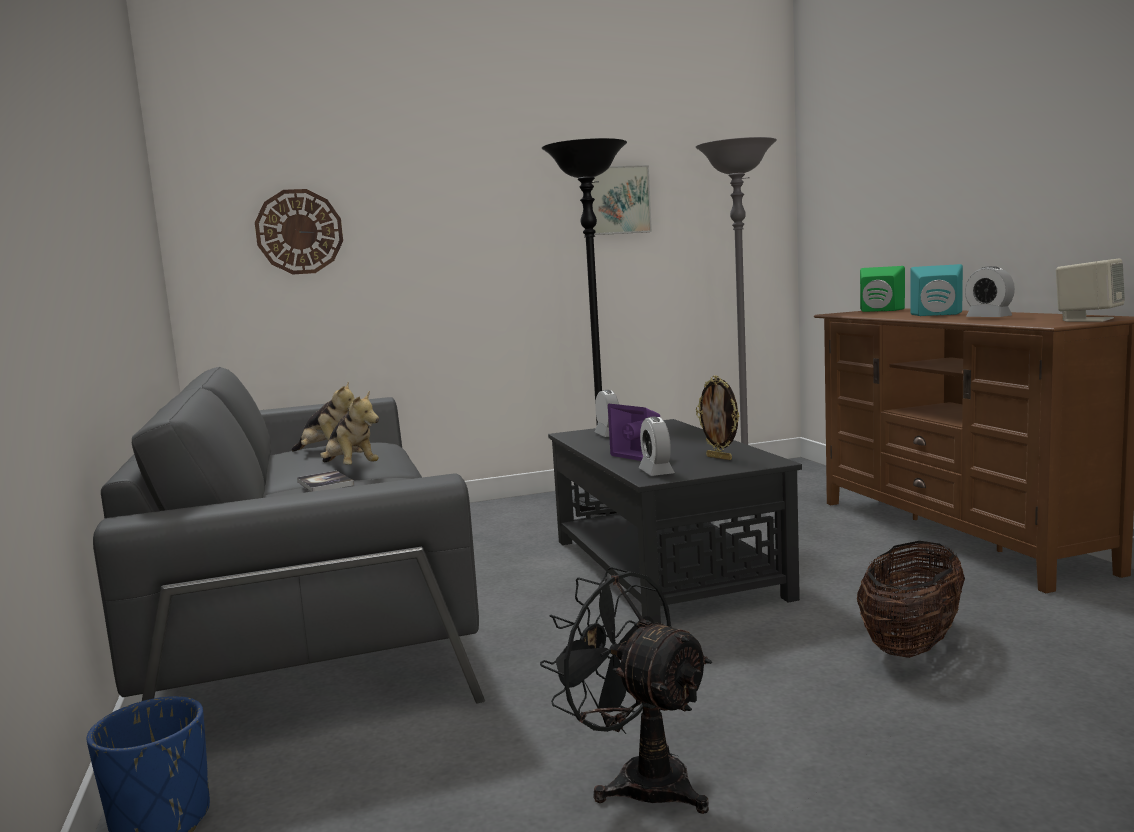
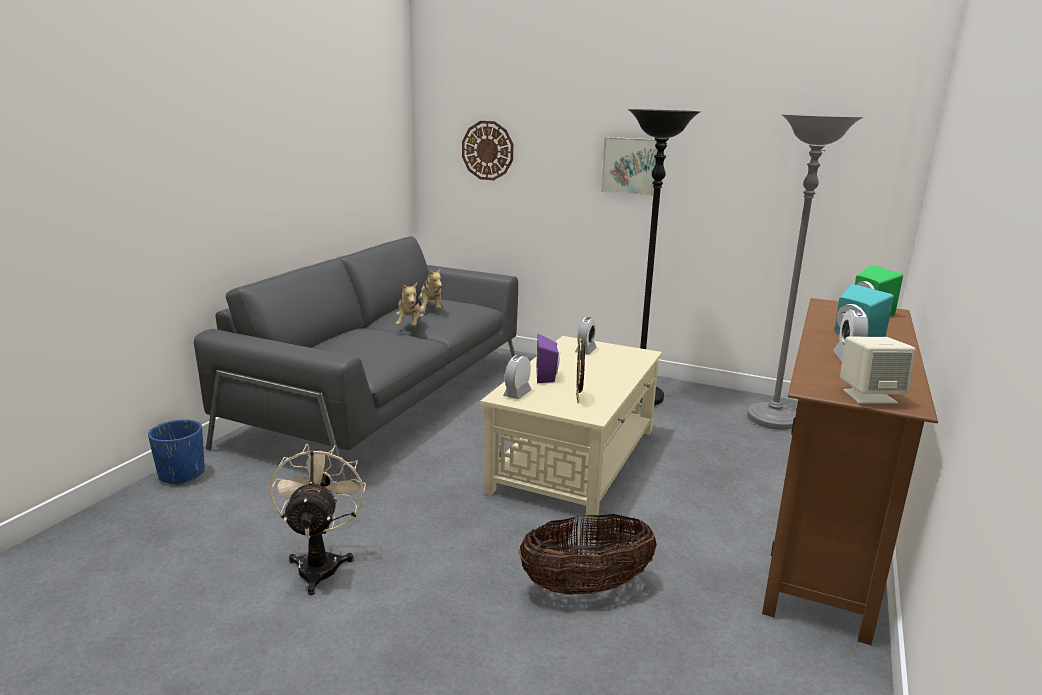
camera: 40 degrees right, 10 degrees up
book [297,471,354,492] -> none
black fan [540,567,712,814] -> beige fan [270,444,366,595]
black coffee table [548,419,802,624] -> beige coffee table [480,336,662,521]
picture [591,165,652,235] -> picture moved to [601,137,657,196]

